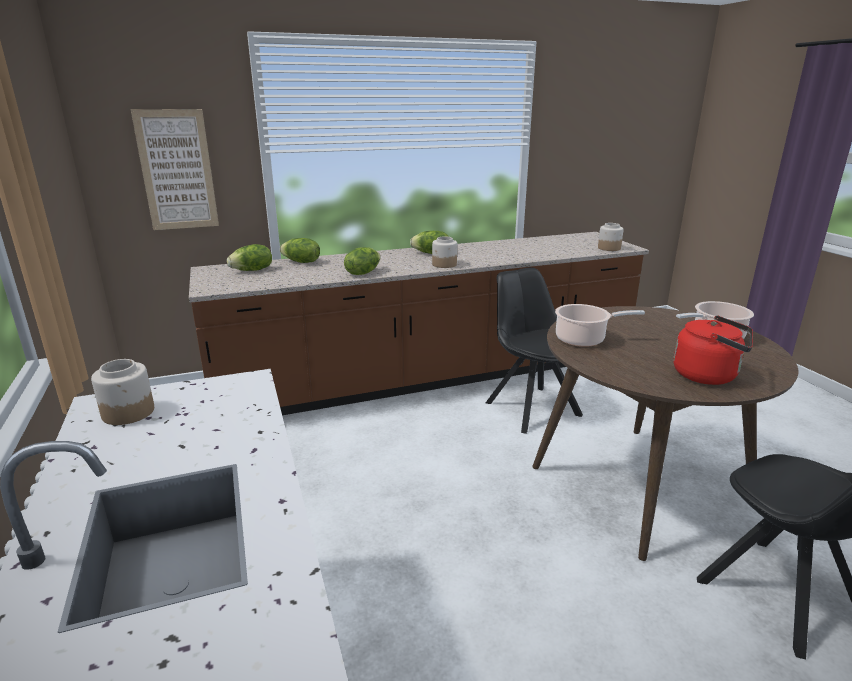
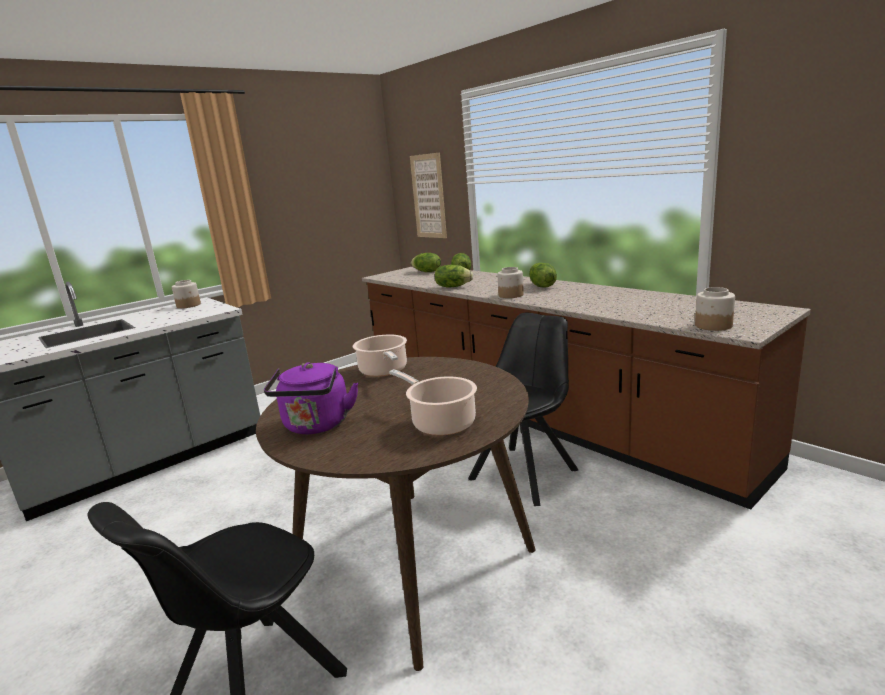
camera: 70 degrees right, 5 degrees down
red kettle [673,315,753,385] -> purple kettle [264,362,358,434]

